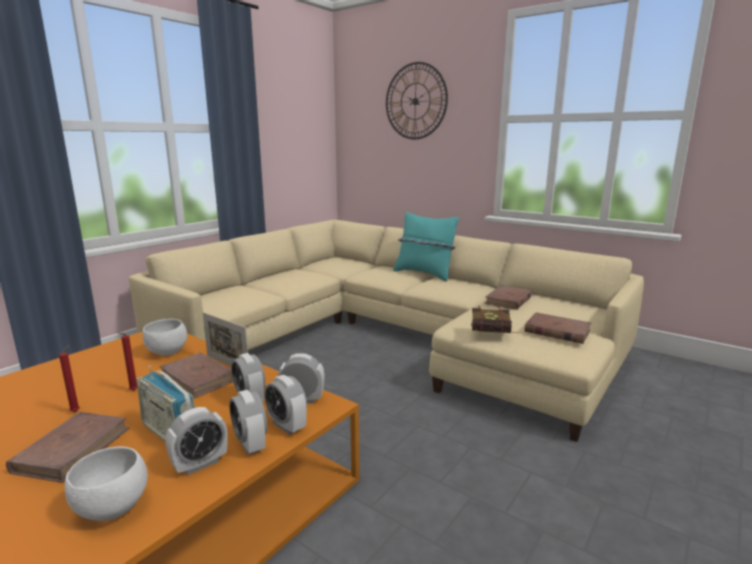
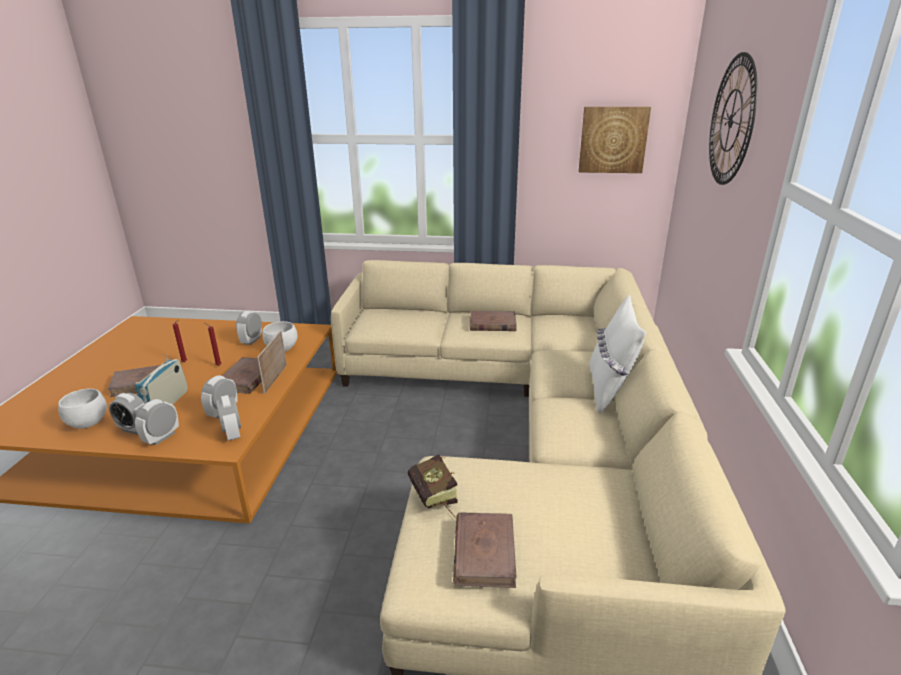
camera: 60 degrees right, 10 degrees up
alarm clock [264,375,307,435] -> alarm clock moved to [236,310,262,345]
turquoise pillow [393,212,459,281] -> white pillow [589,295,646,414]
brown book [484,285,532,310] -> brown book moved to [470,311,517,331]
none -> picture [579,107,651,173]

